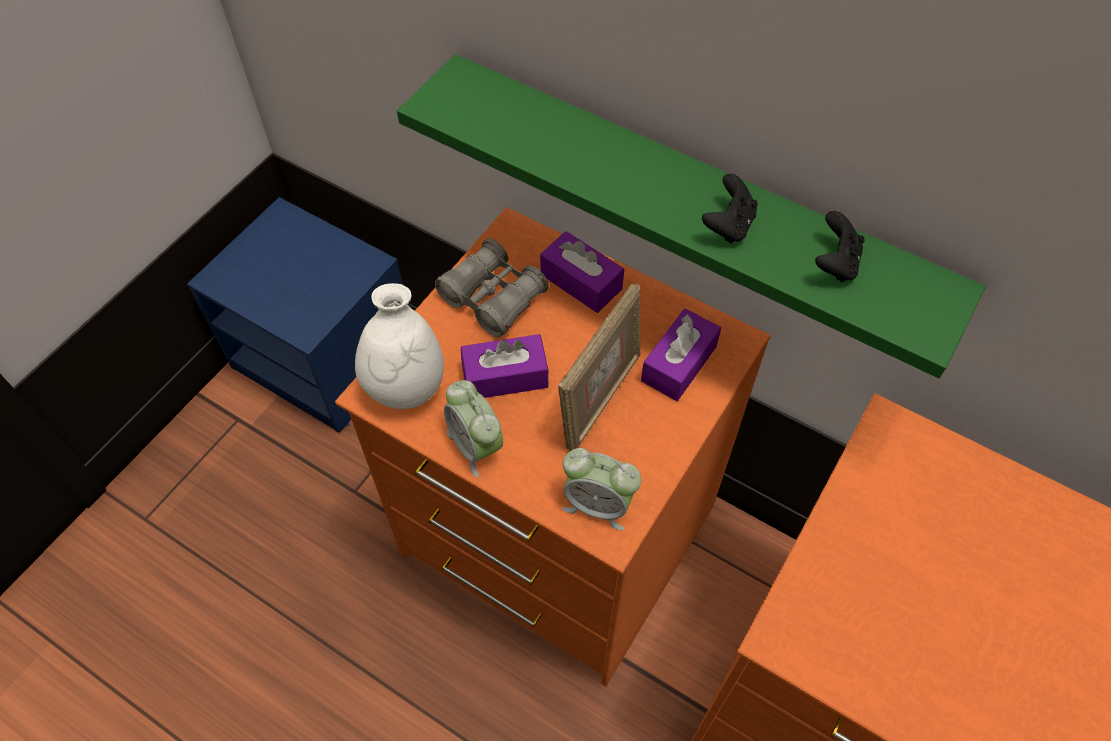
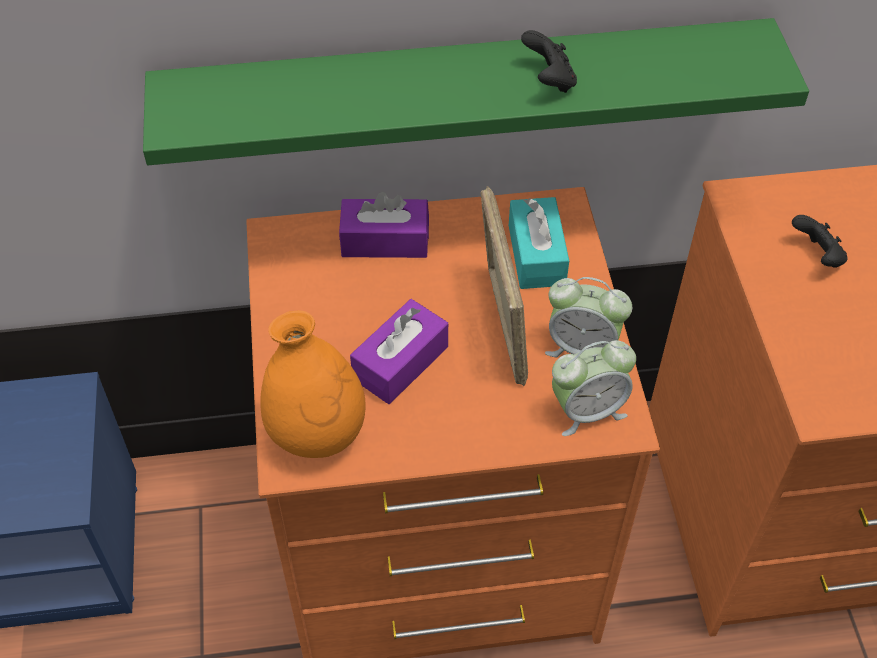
camera: 40 degrees left, 5 degrees down
white vase [355,283,444,409] -> orange vase [260,310,366,458]
grey binoculars [435,238,549,337] -> none
alarm clock [444,380,503,477] -> alarm clock moved to [545,277,632,357]
purple tissue box [641,308,721,401] -> turquoise tissue box [509,197,569,289]
black game controller [815,211,865,282] -> black game controller moved to [792,215,848,268]

